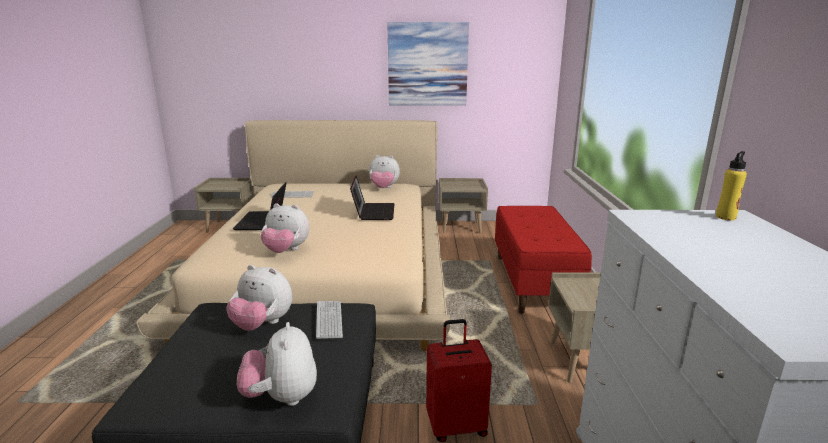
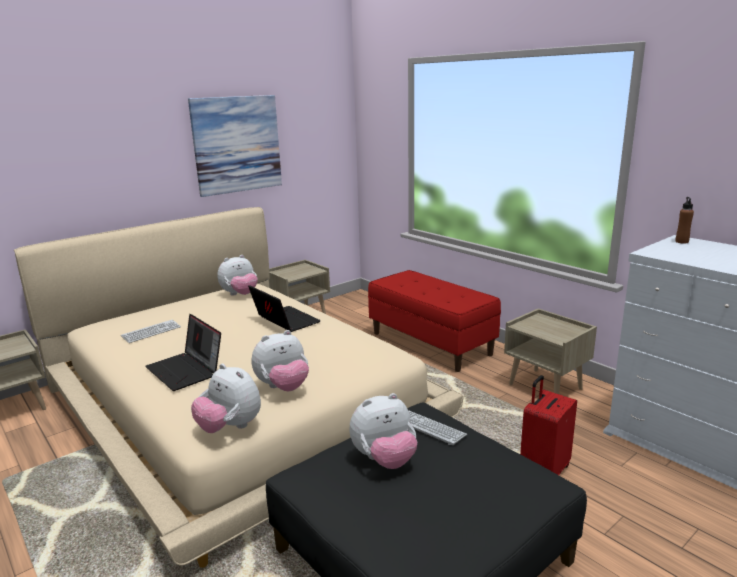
camera: 40 degrees left, 0 degrees up
plush toy [237,322,317,406] -> plush toy moved to [191,364,261,433]
yellow bottle [716,151,747,220] -> brown bottle [675,197,694,243]

